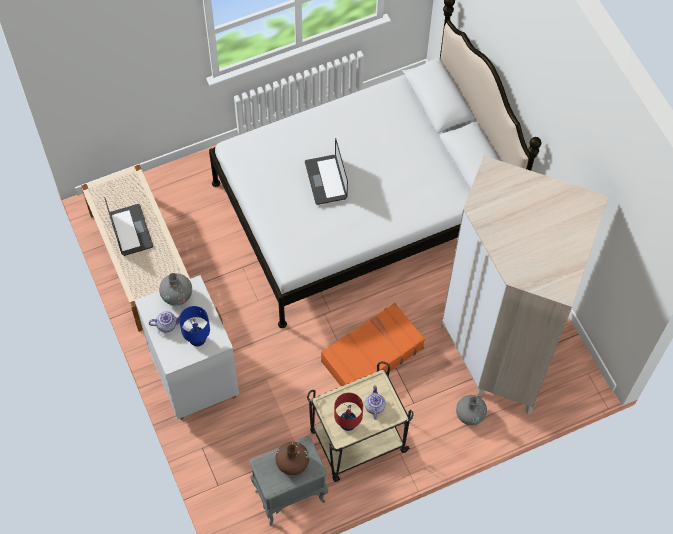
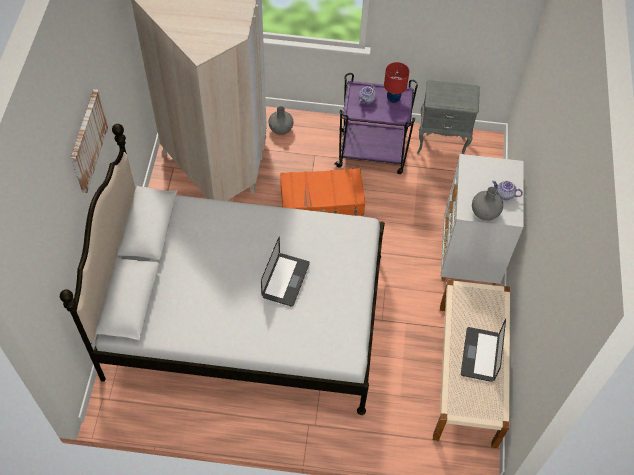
camera: 150 degrees left, 5 degrees down
blue table lamp [179,306,210,346] -> none
brown vase [275,442,309,475] -> none
beige cart [307,361,414,482] -> purple cart [334,73,418,174]
none -> picture [70,89,108,193]

